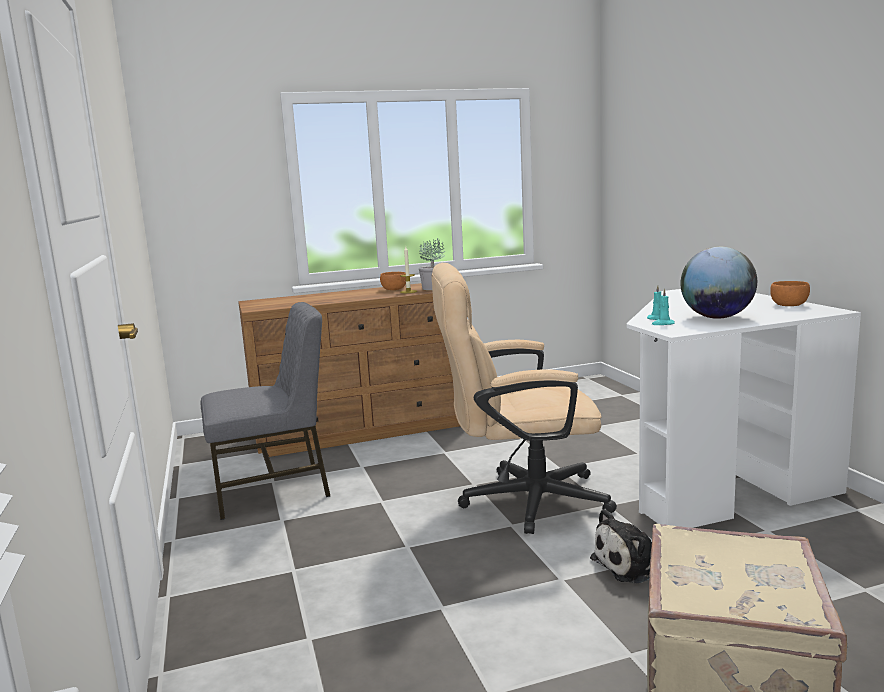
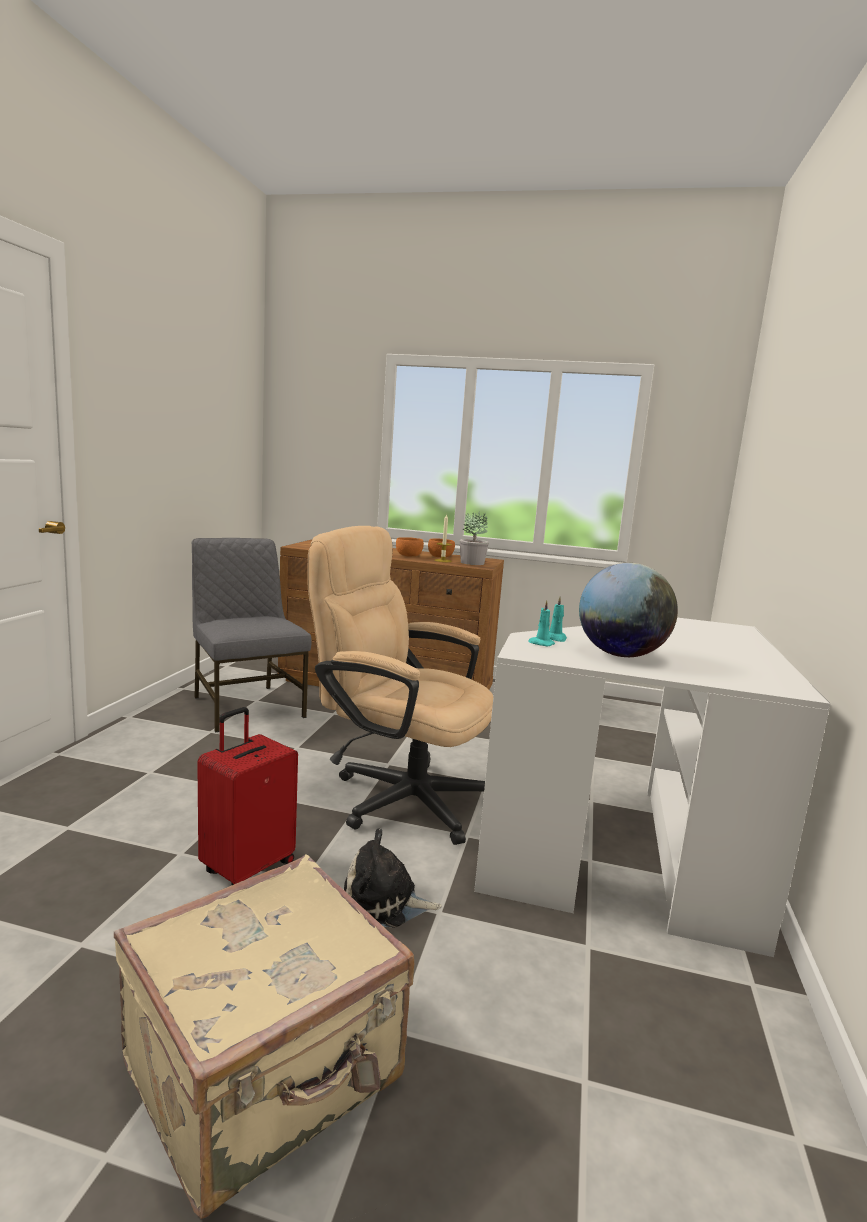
camera: 30 degrees right, 0 degrees up
grey chair [201,302,331,520] -> grey chair turned 135 degrees counterclockwise [192,538,311,733]
orange bowl [770,281,810,306] -> orange bowl moved to [396,537,424,556]
none -> red suitcase [197,707,298,886]

